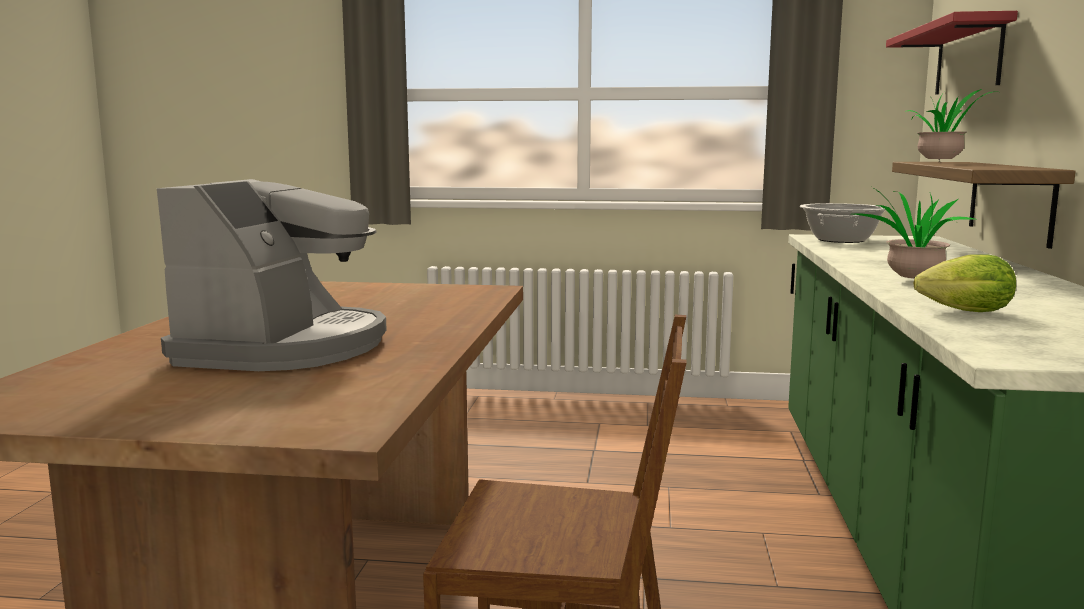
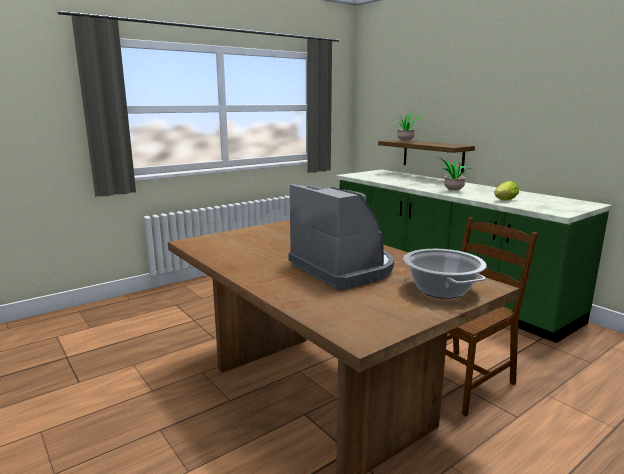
camera: 45 degrees left, 5 degrees up
cooking pot [800,203,886,243] -> cooking pot moved to [404,249,487,299]
red shelf [886,11,1018,95] -> none

